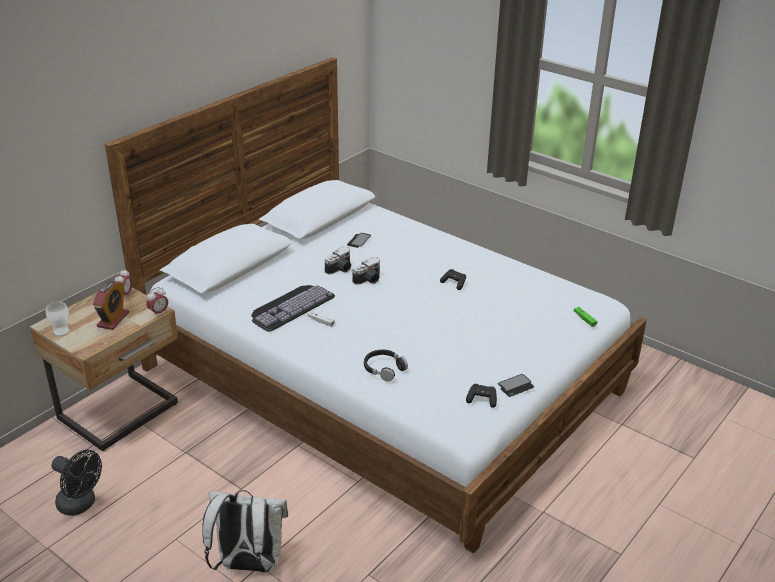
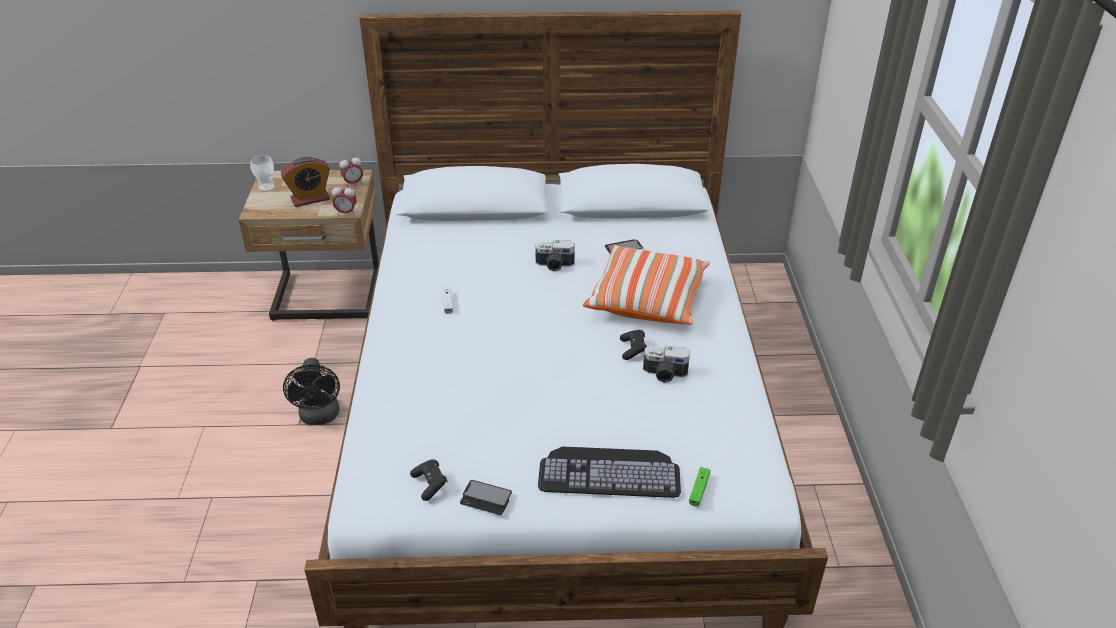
camera: 50 degrees right, 5 degrees up
black fan [52,450,102,516] -> black fan moved to [283,358,340,425]
white backpack [202,490,288,573] -> none
keyboard [251,285,335,332] -> keyboard moved to [538,446,681,498]
camera [352,257,380,285] -> camera moved to [643,346,690,383]
black headphones [364,350,408,382] -> none
none -> pillow [583,245,710,325]

